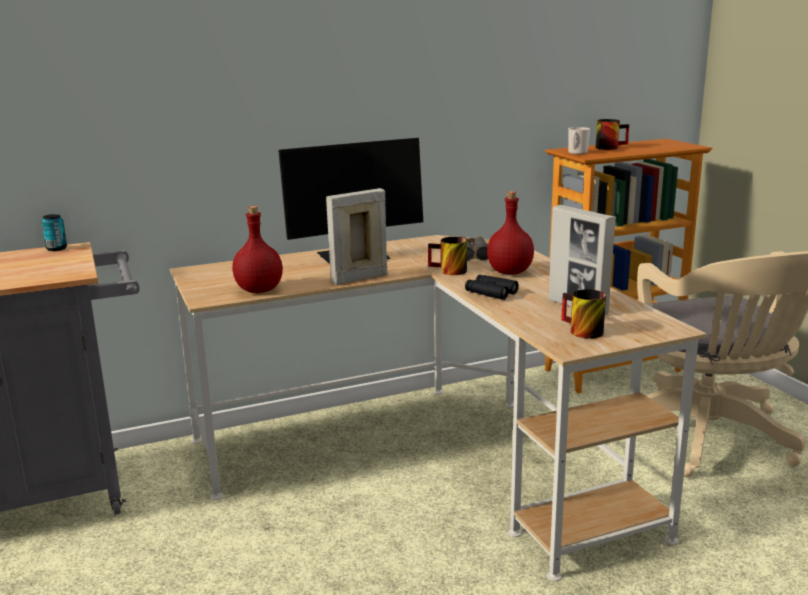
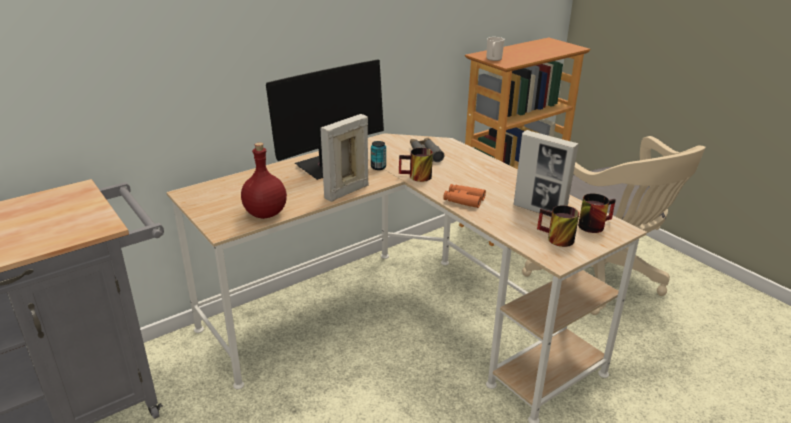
camera: 15 degrees left, 10 degrees up
can [42,214,67,251] -> can moved to [371,141,386,170]
black binoculars [465,275,519,300] -> orange binoculars [443,184,486,208]
red bottle [487,191,534,274] -> none
mug [596,119,629,150] -> mug moved to [578,193,616,233]

